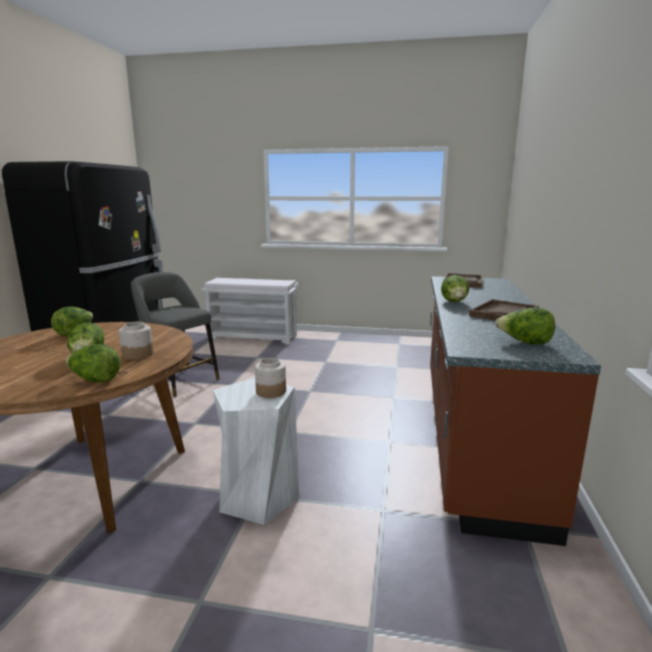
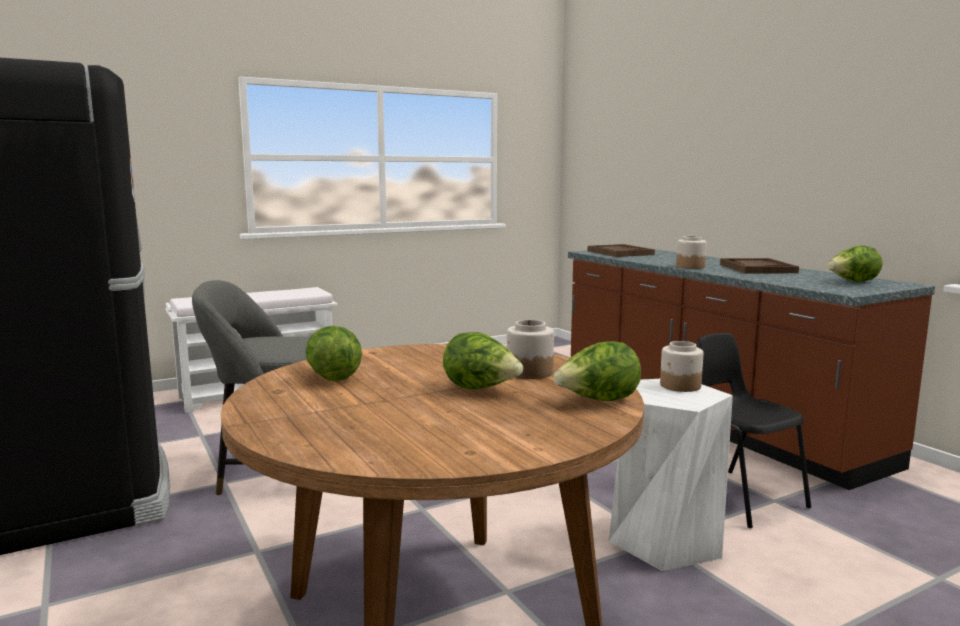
camera: 40 degrees left, 5 degrees down
lettuce [441,275,469,302] -> jar [676,236,707,269]
none -> black chair [697,333,811,528]

